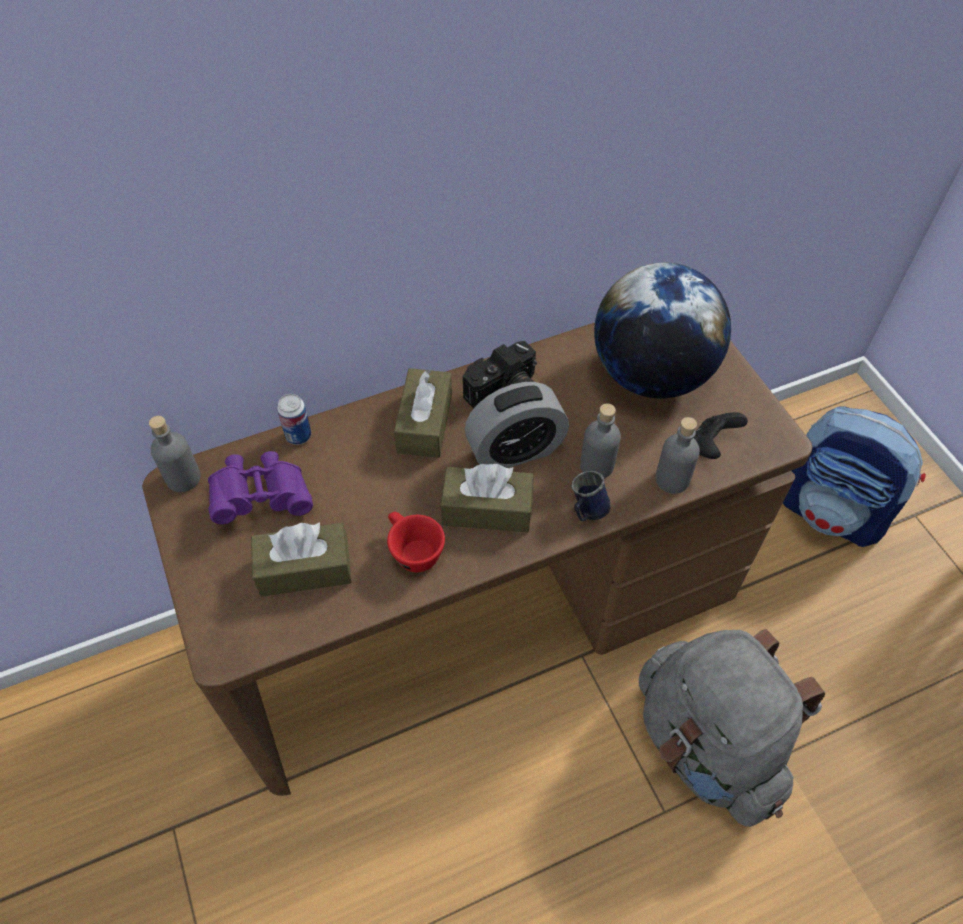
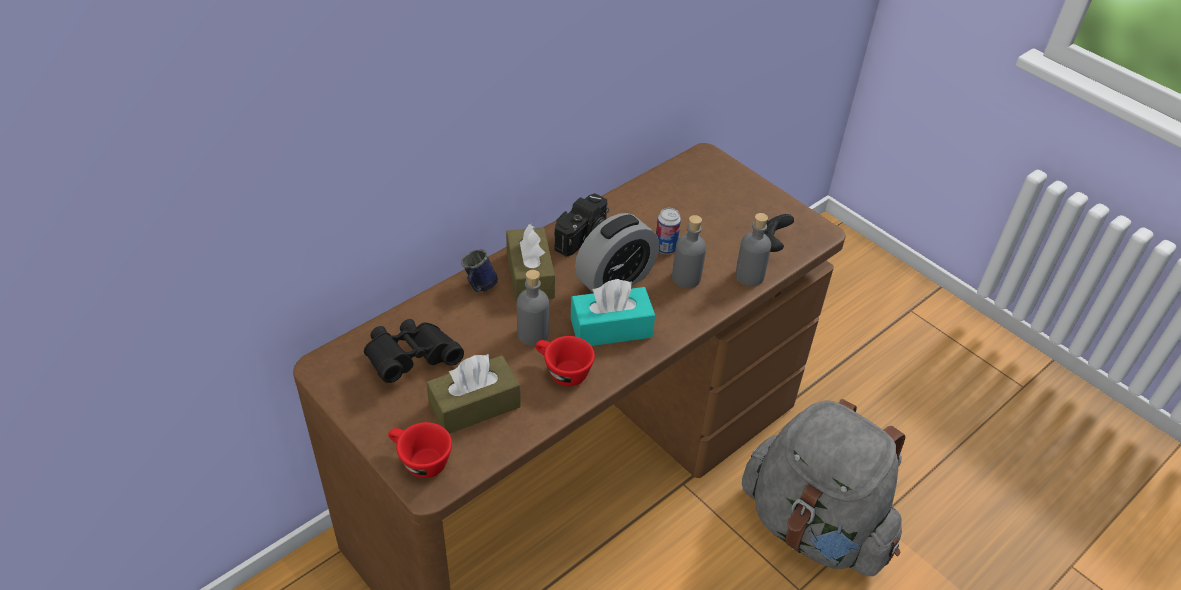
camera: 20 degrees left, 10 degrees down
grey bottle [149,416,201,492] -> grey bottle moved to [517,270,549,346]
purple binoculars [208,451,313,524] -> black binoculars [364,319,464,383]
can [277,394,311,445] -> can moved to [656,208,681,254]
brown tissue box [440,464,534,532] -> turquoise tissue box [571,279,655,346]
blue mug [571,471,611,521] -> blue mug moved to [461,249,498,292]
globe [594,262,731,398] -> none
backpack [783,406,926,547] -> none
none -> red cup [388,422,452,478]

